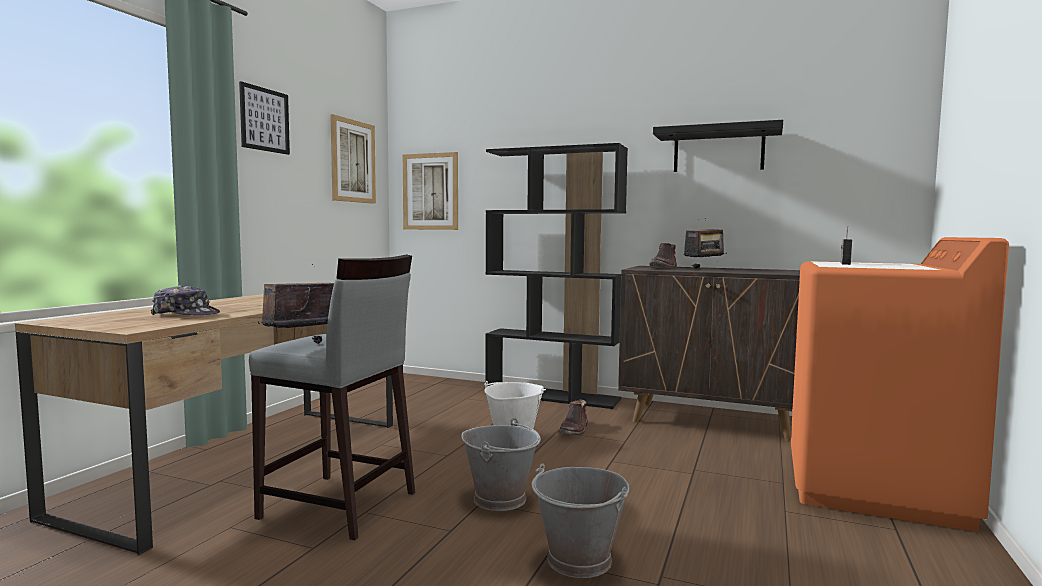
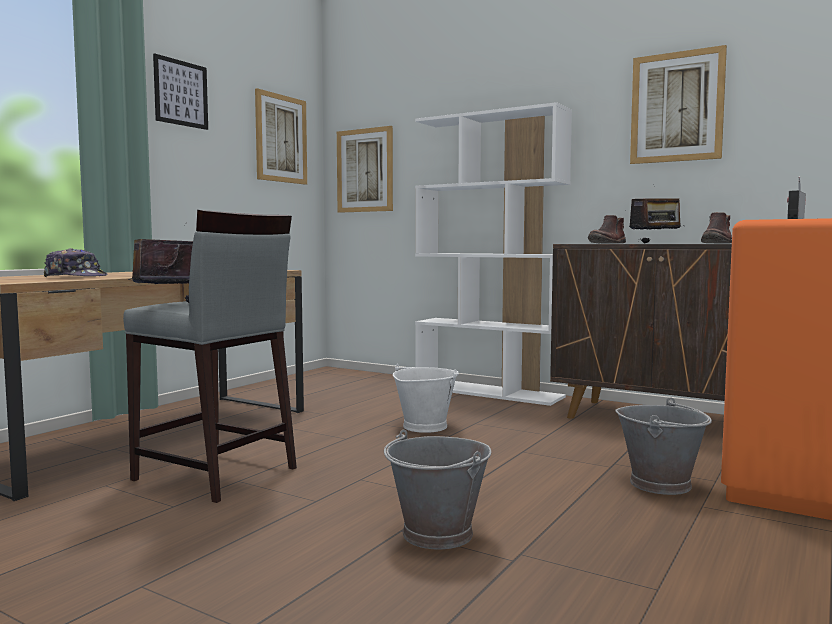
camera: 10 degrees right, 0 degrees up
grey bucket [461,418,541,511] -> grey bucket moved to [615,397,712,495]
black bookcase [485,143,628,409] -> white bookcase [415,102,572,406]
brown boot [558,399,588,436] -> brown boot moved to [701,212,732,244]
black shelf [653,120,783,172] -> picture [630,45,727,164]

